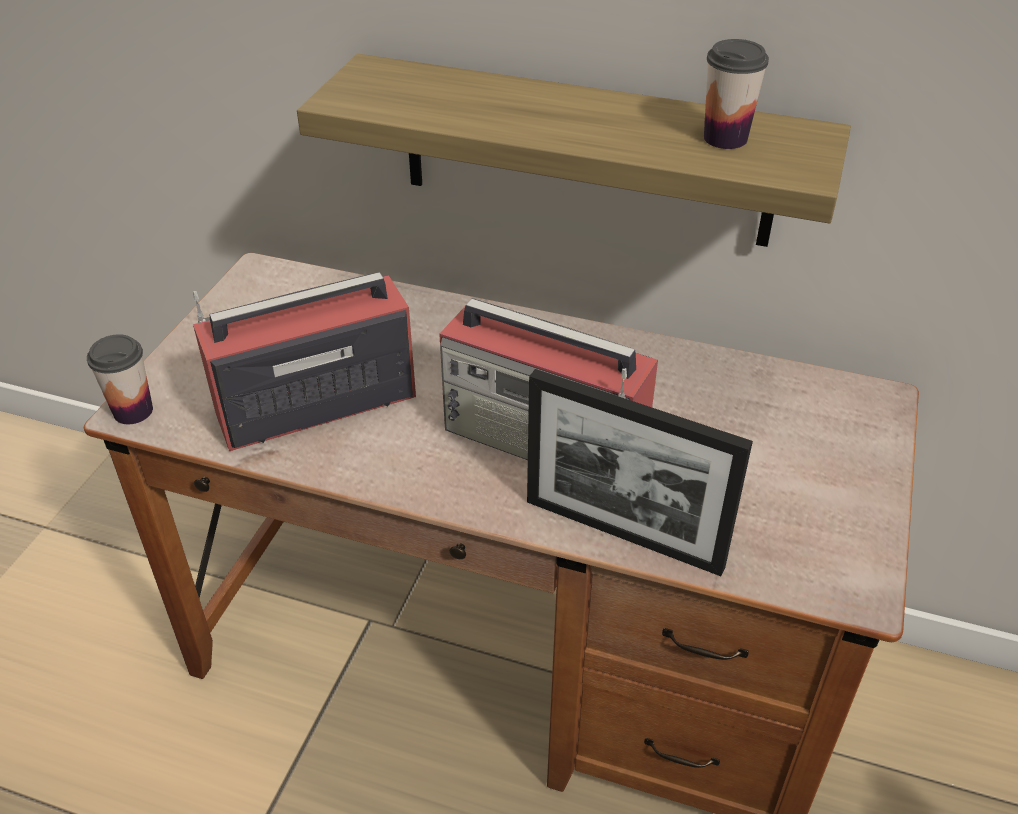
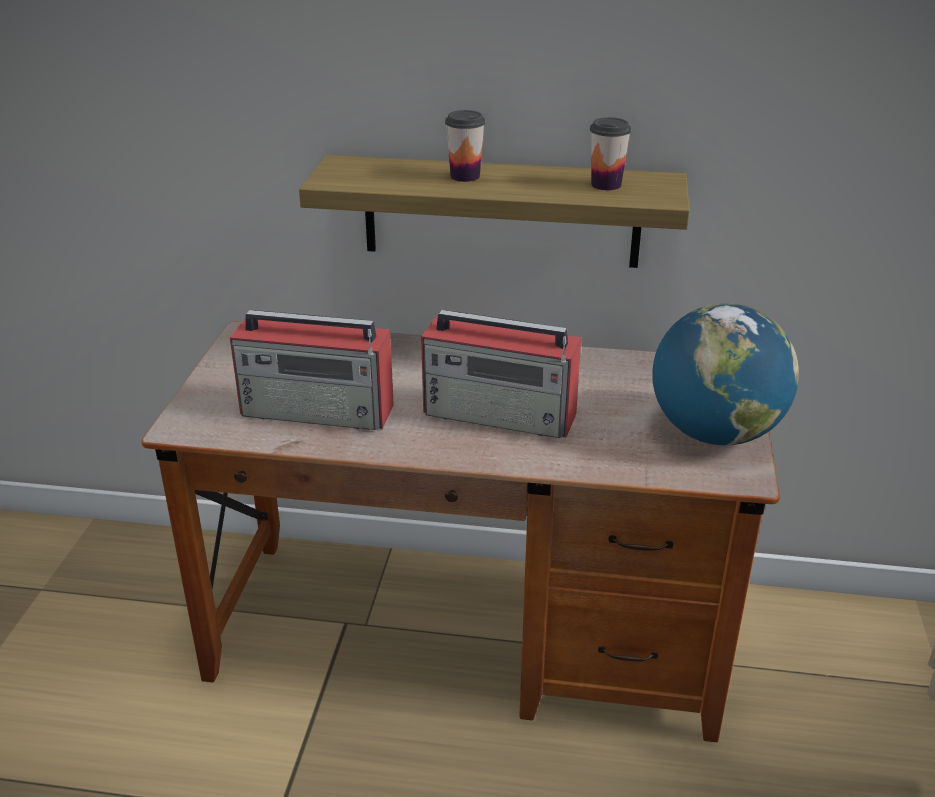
camera: 10 degrees left, 10 degrees down
cup [87,334,153,424] -> cup moved to [445,110,485,182]
radio [193,272,416,451] -> radio turned 135 degrees counterclockwise [230,310,394,430]
picture frame [527,369,753,576] -> none
none -> globe [652,303,799,445]

